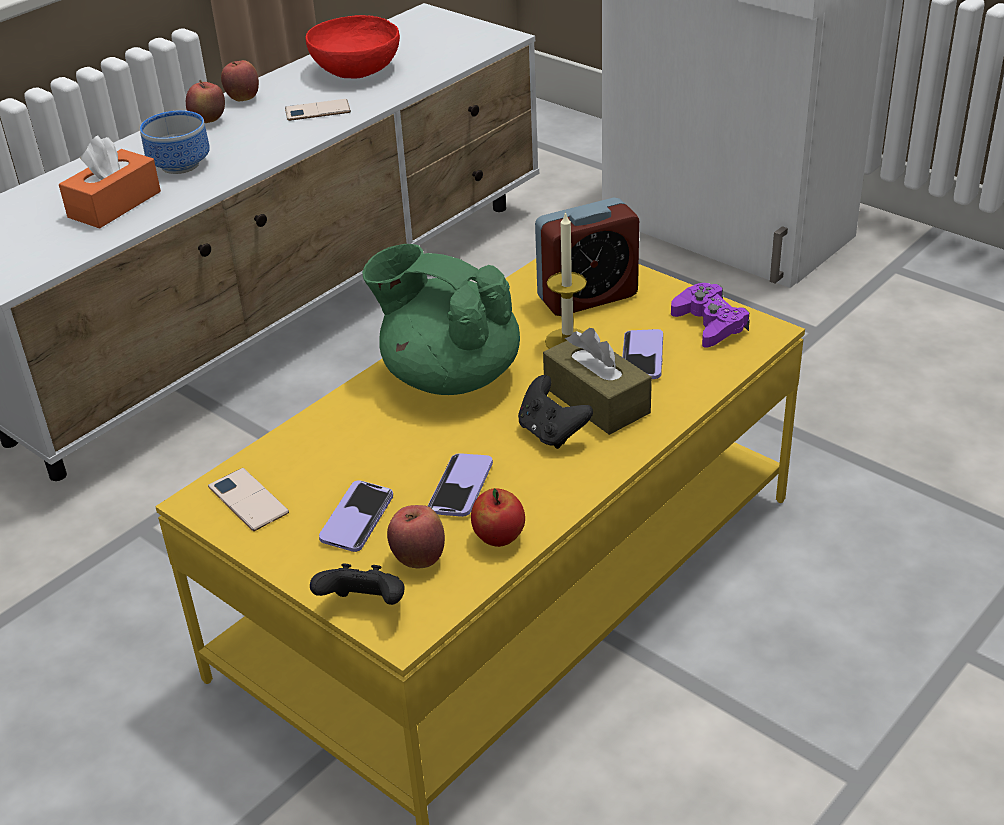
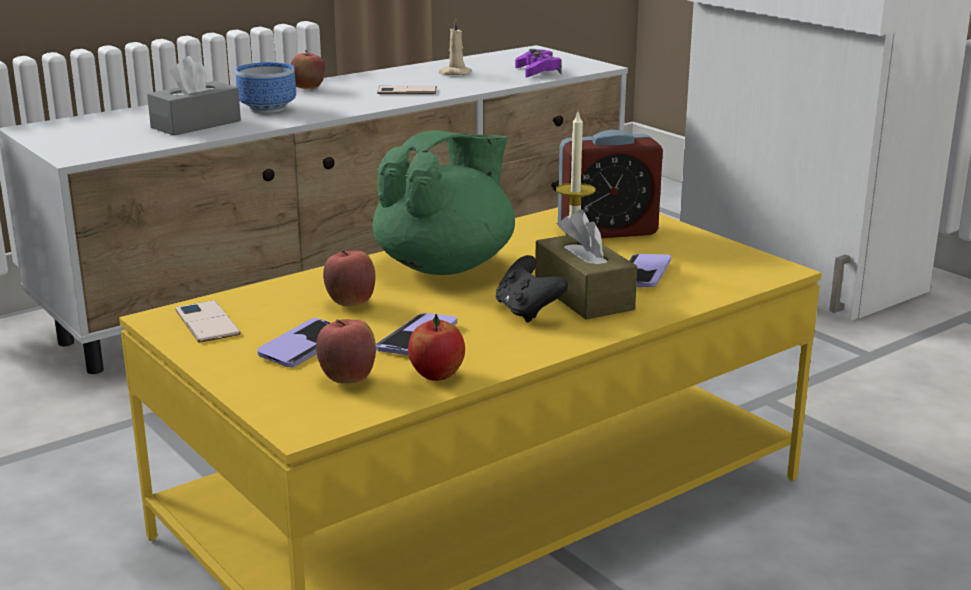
camera: 10 degrees right, 15 degrees down
orange tissue box [59,135,161,229] -> grey tissue box [147,56,241,136]
apple [221,60,259,101] -> apple moved to [323,250,375,306]
red bowl [306,15,400,79] -> beige candle [438,18,472,75]
black game controller [310,563,405,605] -> none
green teapot [362,244,520,395] -> green teapot turned 90 degrees clockwise [373,131,515,275]
purple game controller [671,283,750,348] -> purple game controller moved to [515,49,562,77]

